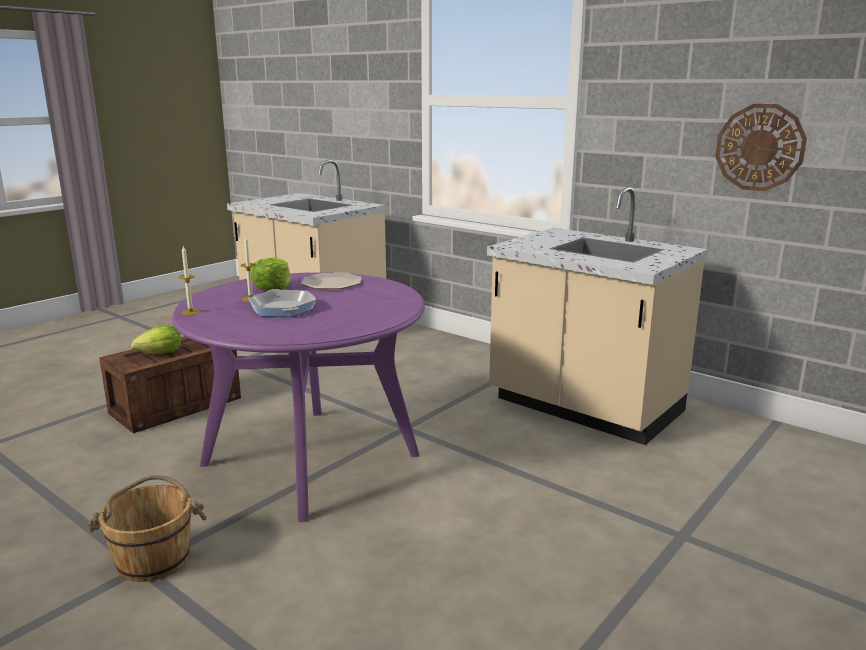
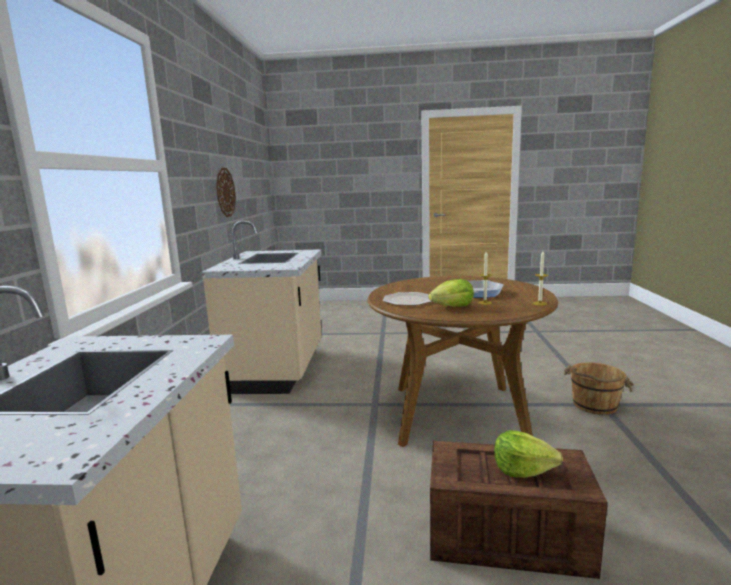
camera: 125 degrees left, 5 degrees down
purple dining table [172,272,425,522] -> brown dining table [367,276,558,447]

